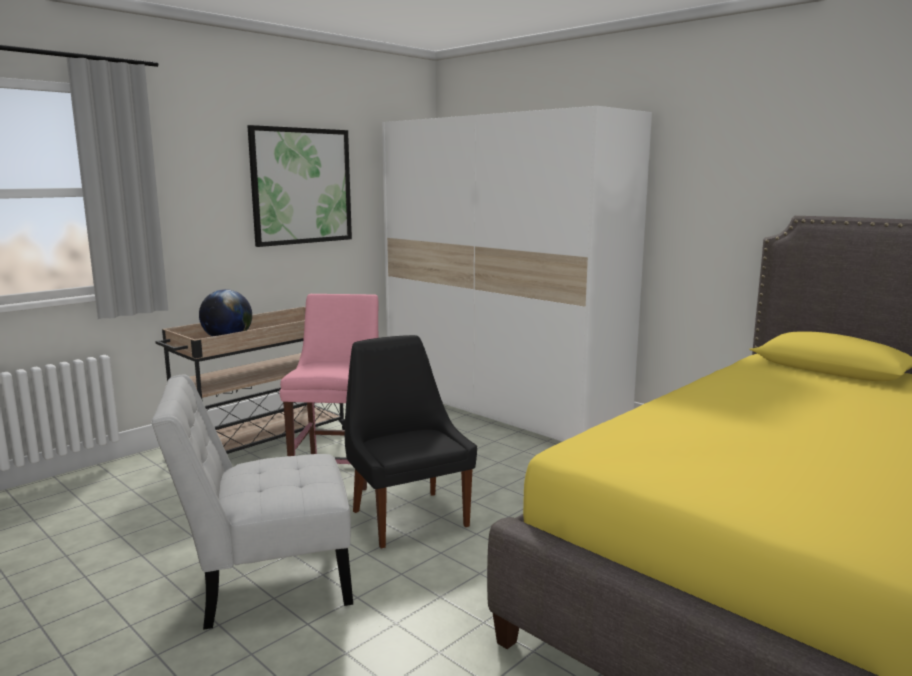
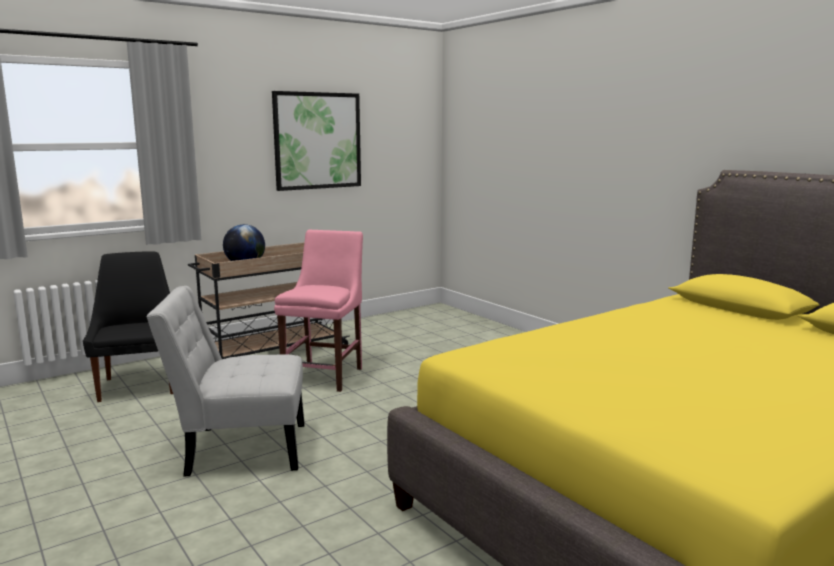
camera: 10 degrees right, 0 degrees up
black chair [345,335,477,549] -> black chair moved to [83,252,173,402]
white wardrobe [382,106,652,442] -> none

